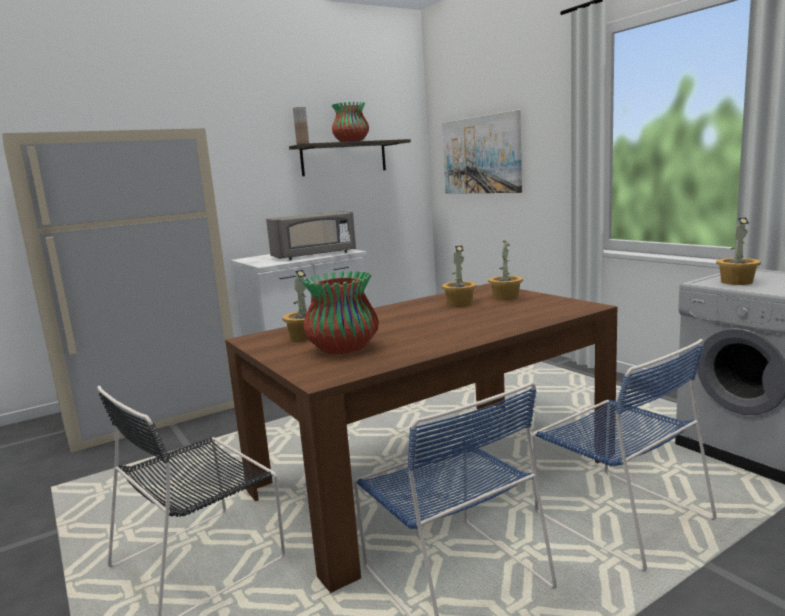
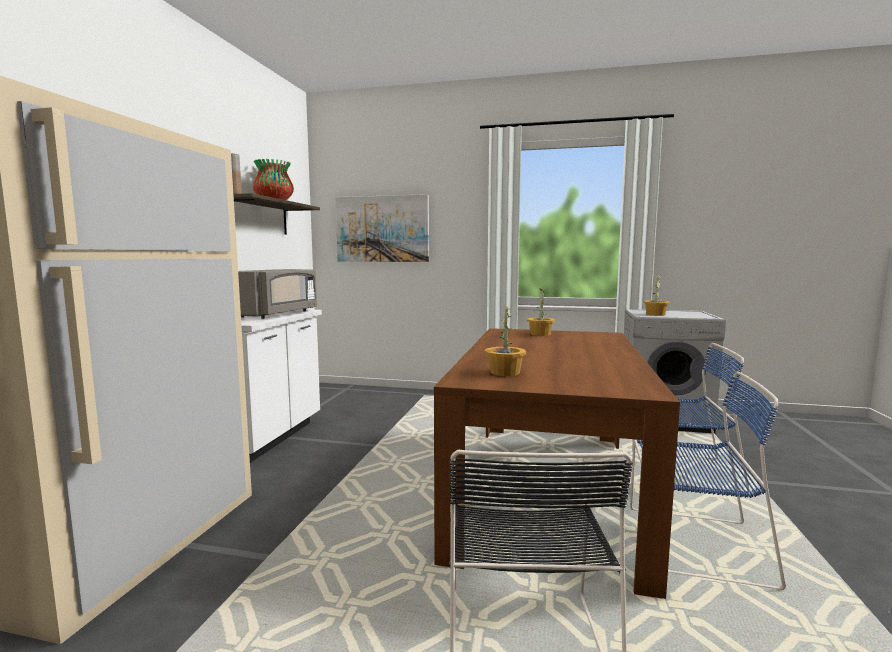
camera: 45 degrees left, 5 degrees down
vase [302,271,379,354] -> none
potted plant [442,245,477,307] -> none

